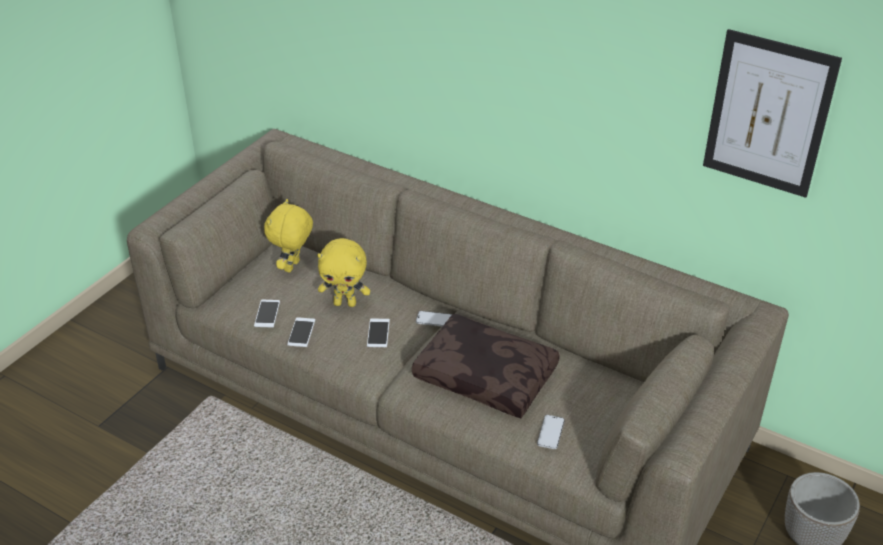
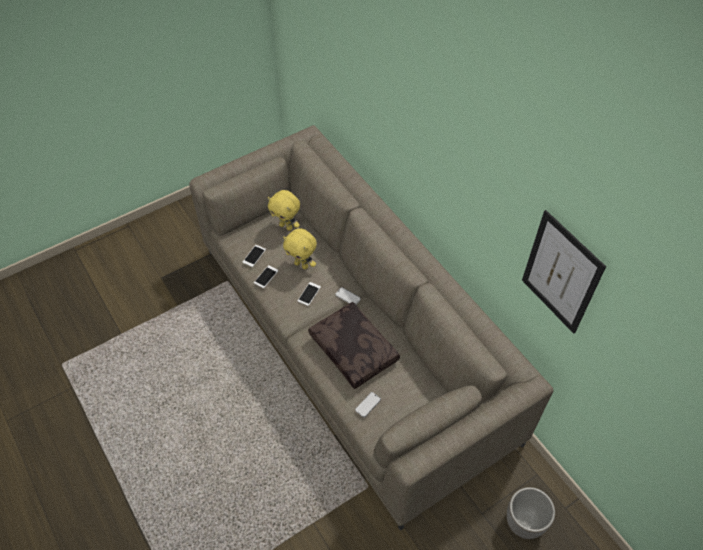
camera: 25 degrees right, 15 degrees up
yellow plush toy [264,199,313,272] -> yellow plush toy turned 105 degrees counterclockwise [268,190,300,231]

